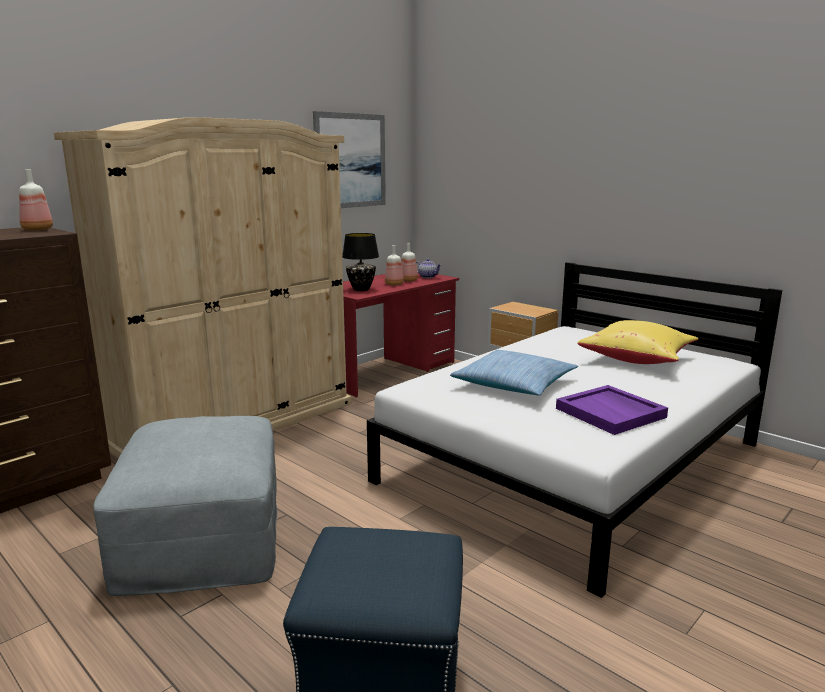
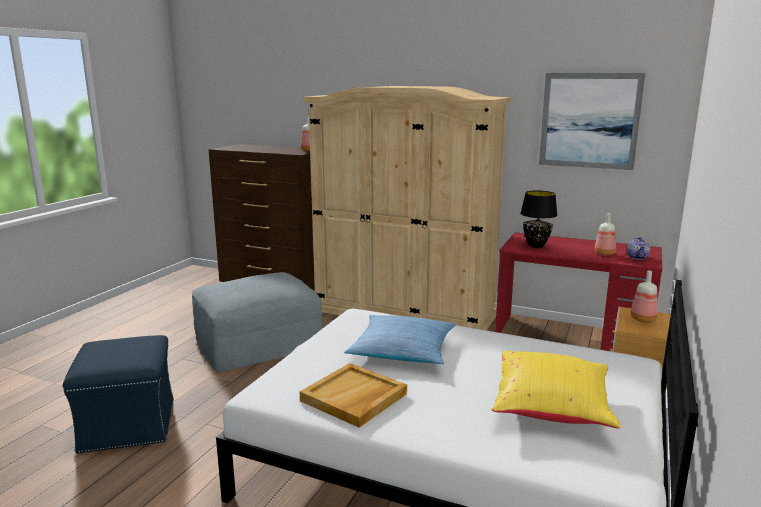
camera: 70 degrees right, 0 degrees up
bottle [385,245,404,286] -> bottle moved to [630,270,658,322]
purple tray [556,385,668,435] -> beige tray [299,363,407,428]

